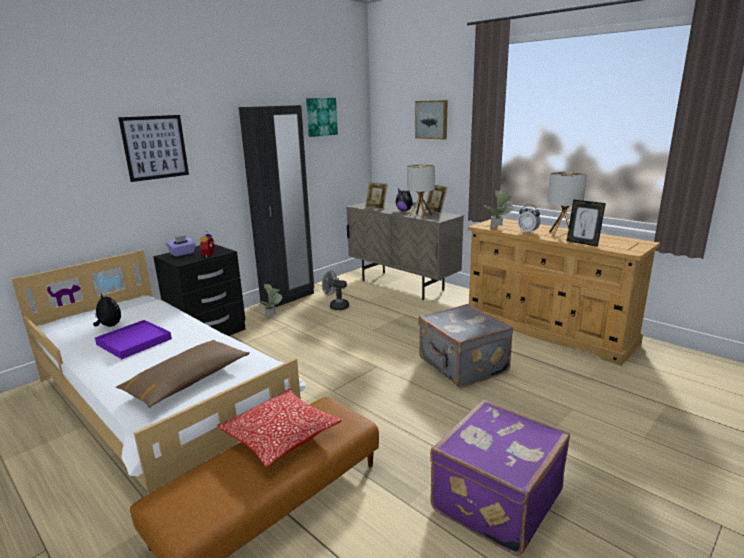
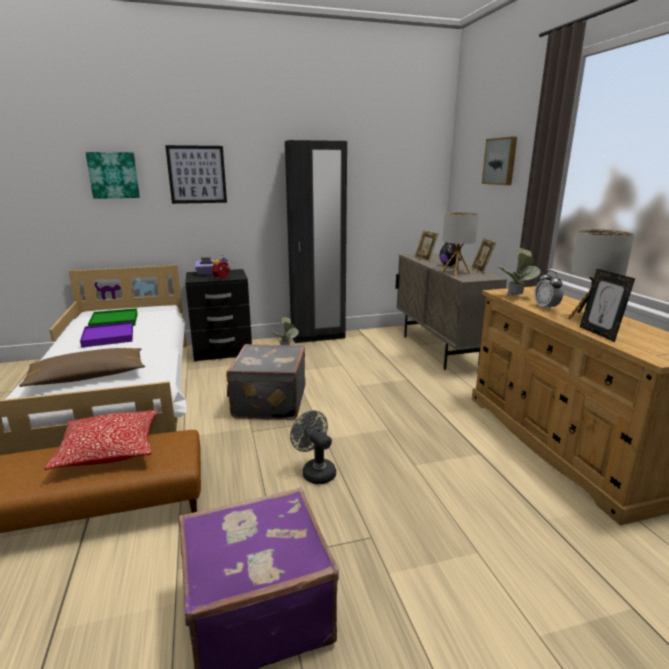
camera: 30 degrees right, 0 degrees up
plush toy [93,293,121,327] -> green tray [88,308,138,326]
picture [306,98,338,137] -> picture moved to [85,152,140,199]
grey fan [322,270,349,310] -> grey fan moved to [290,410,336,484]
grey suitcase [418,304,513,388] -> grey suitcase moved to [226,344,306,420]

